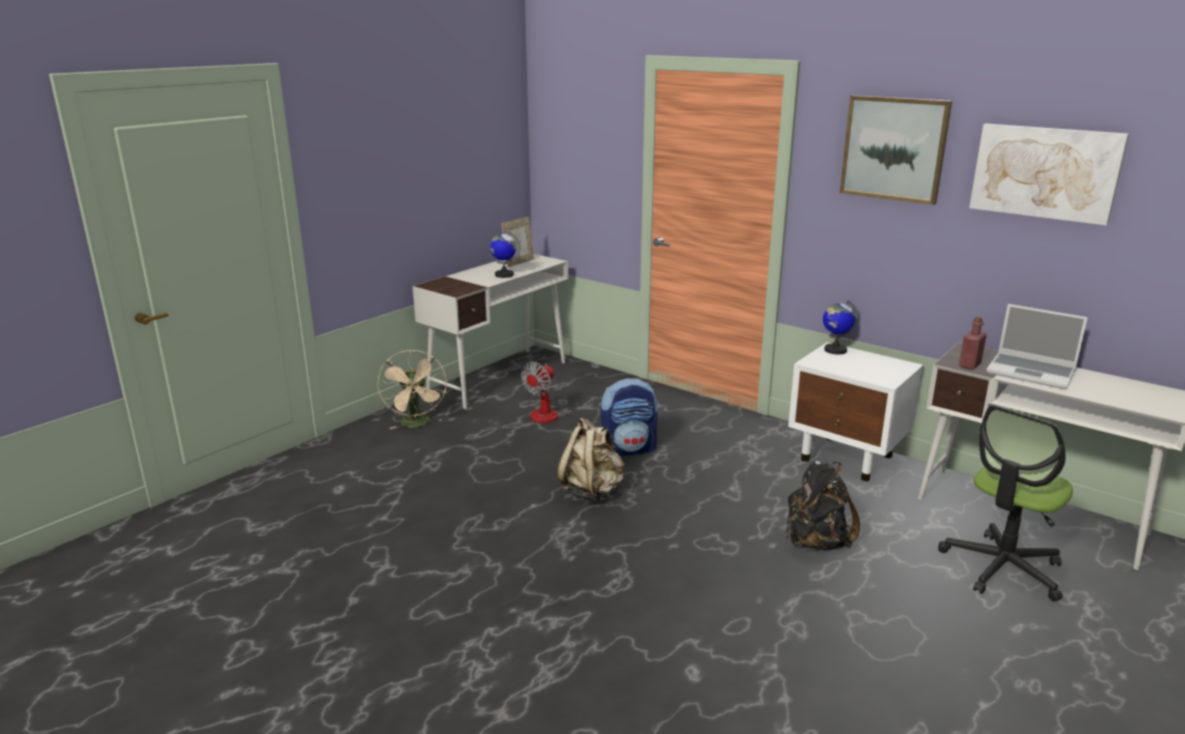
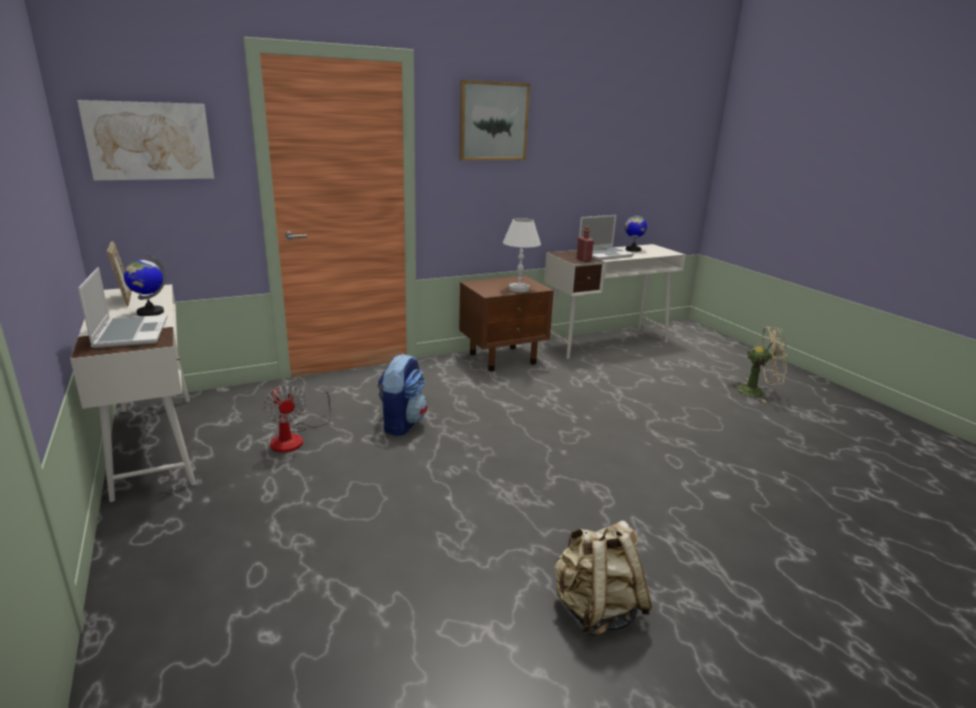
camera: 65 degrees left, 0 degrees up
beige fan [378,350,447,429] -> beige fan moved to [728,326,787,402]
beige backpack [557,417,624,501] -> beige backpack moved to [554,520,652,636]
black backpack [786,461,860,551] -> none
white nightstand [788,342,923,481] -> brown nightstand [459,276,554,371]
globe [823,300,858,354] -> globe moved to [625,213,647,252]
office chair [938,405,1073,602] -> none
picture [969,124,1129,225] -> picture moved to [77,100,214,181]
none -> laptop [78,267,167,348]
none -> white table lamp [503,218,541,292]

